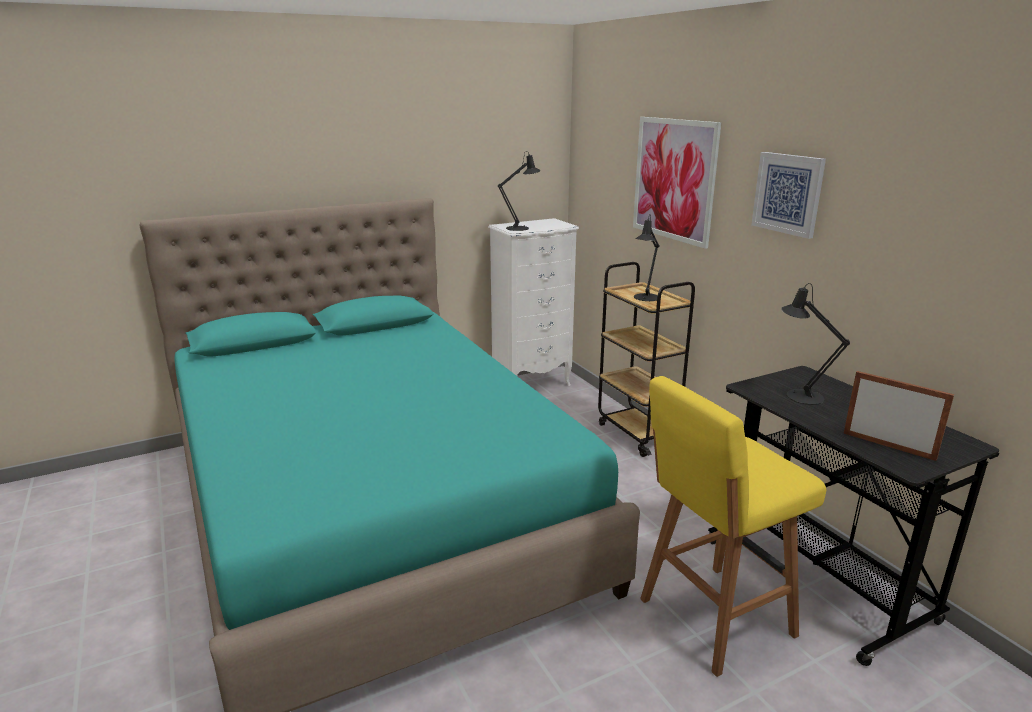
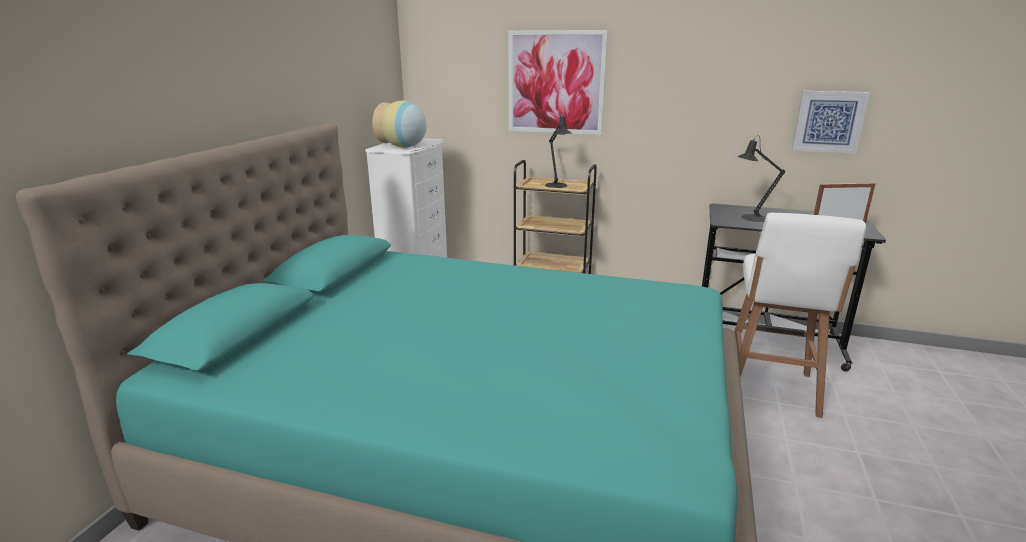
camera: 45 degrees left, 0 degrees up
black table lamp [498,151,541,231] -> vase [372,101,427,147]
yellow stool [640,376,826,677] -> white stool [734,213,866,418]
picture [751,152,826,239] -> picture moved to [792,91,870,153]

